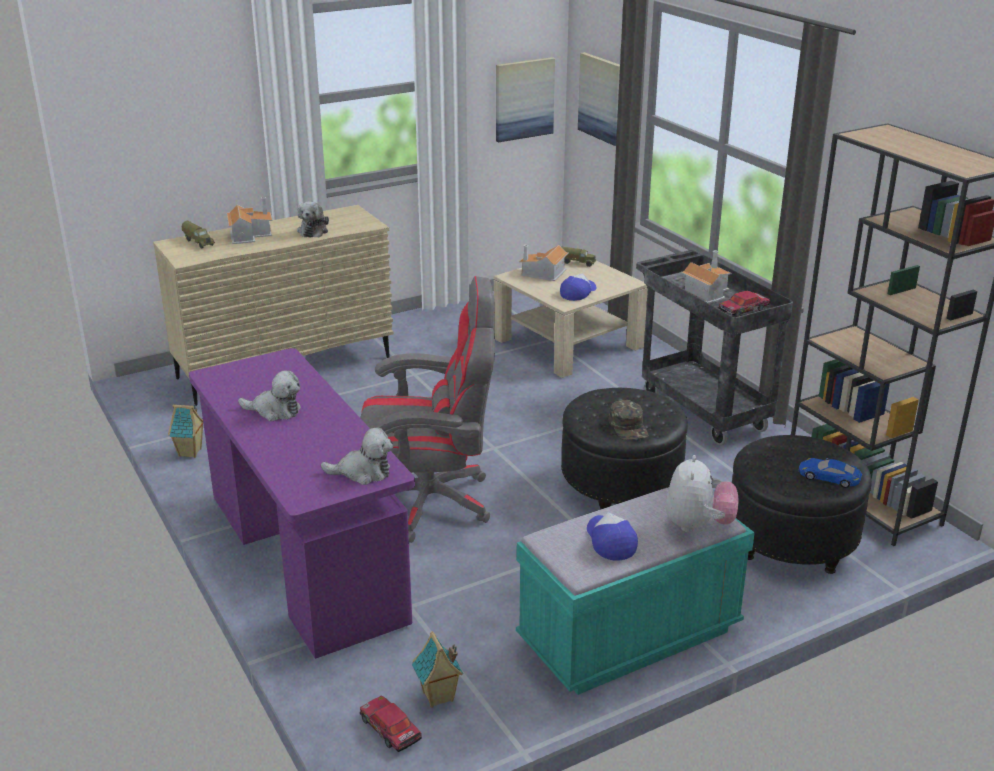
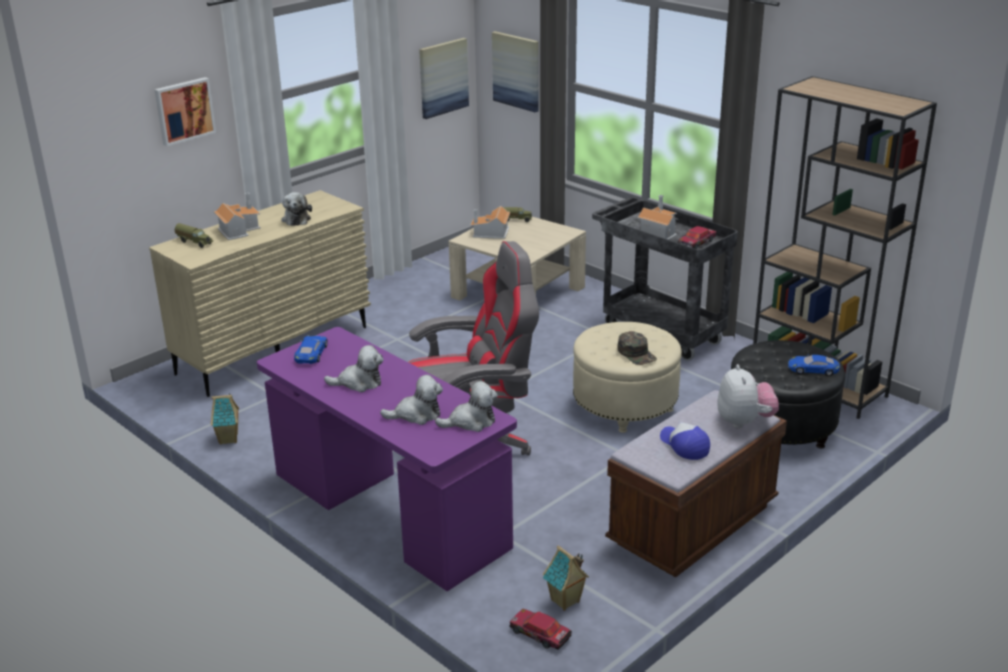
camera: 15 degrees left, 0 degrees up
turquoise bench [516,487,755,695] -> brown bench [605,390,787,577]
cap [560,274,597,301] -> none
black ottoman [561,388,688,509] -> beige ottoman [573,322,682,433]
none -> picture [154,77,216,146]
none -> blue toy car [294,336,328,364]
none -> plush toy [380,375,443,425]

